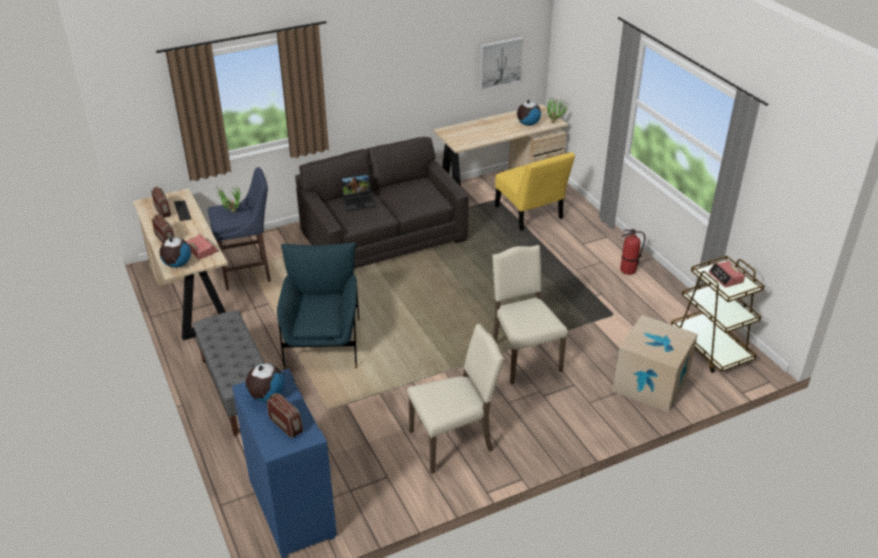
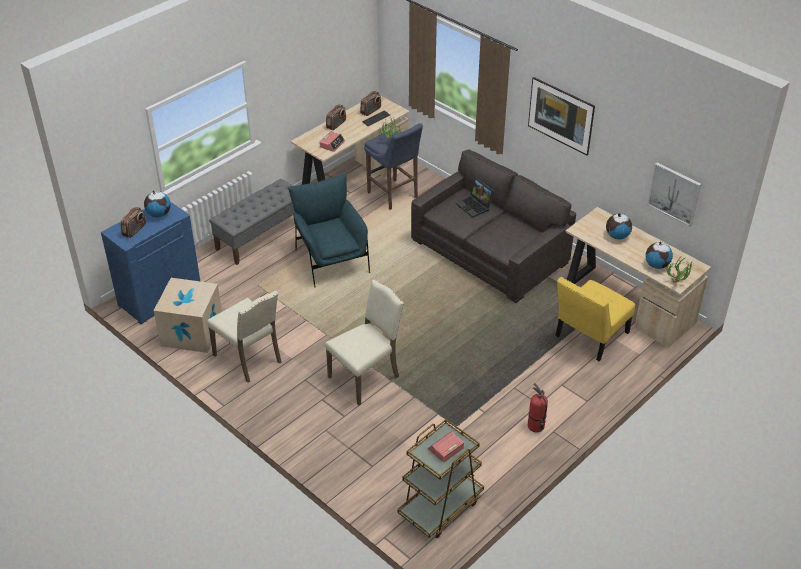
camera: 70 degrees right, 5 degrees up
globe [160,237,191,268] -> globe moved to [606,213,632,239]
blue armchair [277,242,359,370] -> blue armchair turned 90 degrees counterclockwise [288,173,370,287]
cardboard box [613,315,698,413] -> cardboard box moved to [154,278,222,353]
none -> picture [528,77,595,155]

